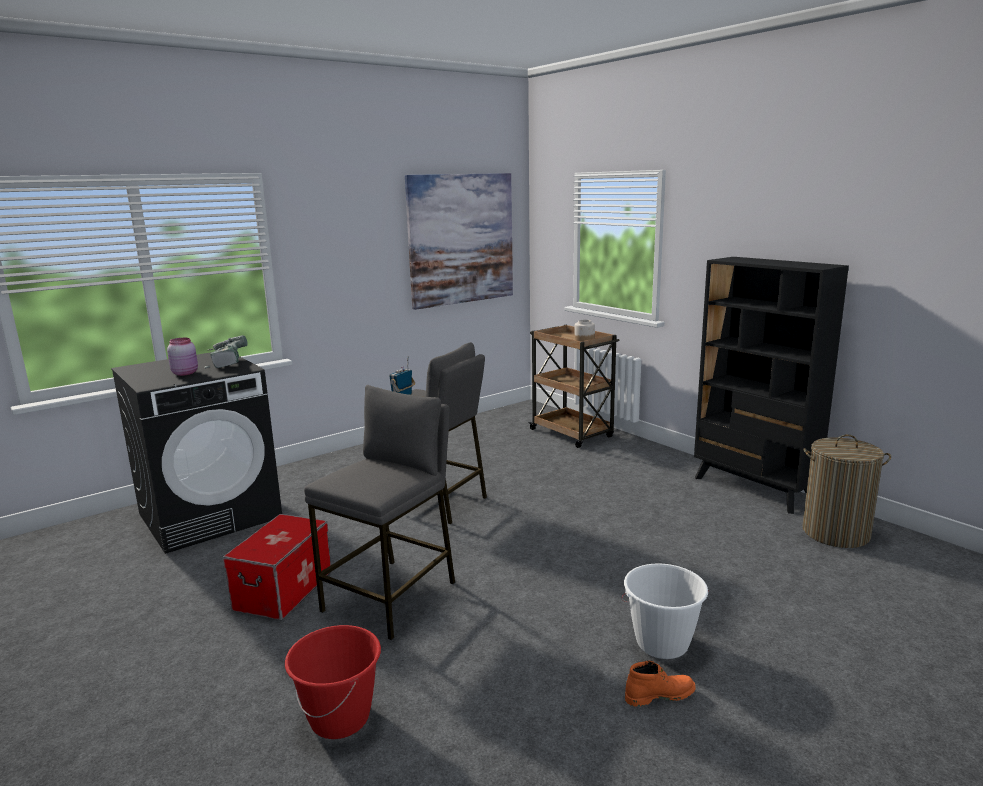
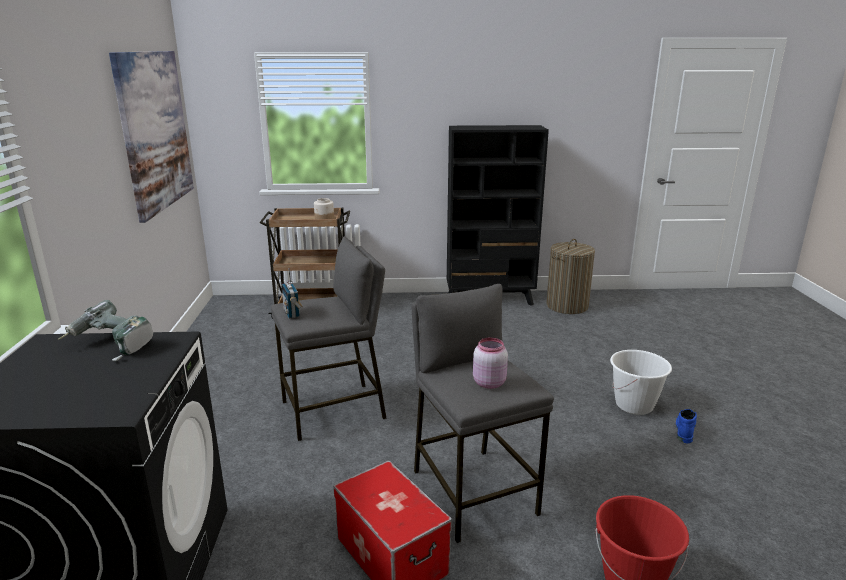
camera: 55 degrees left, 5 degrees up
pink jar [167,338,198,376] -> pink jar moved to [473,338,508,389]
orange boot [625,660,696,707] -> blue boot [676,409,697,443]

